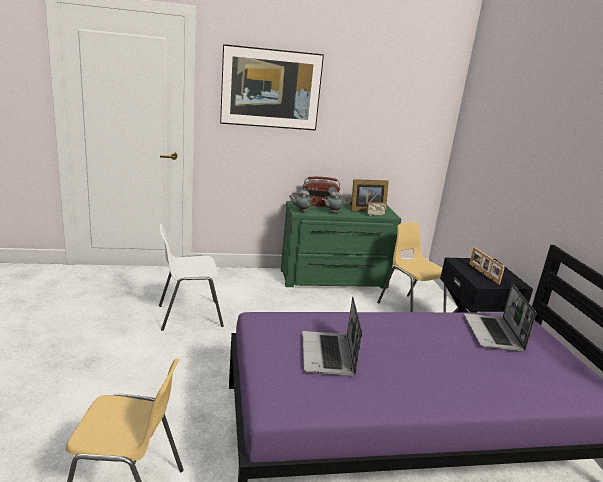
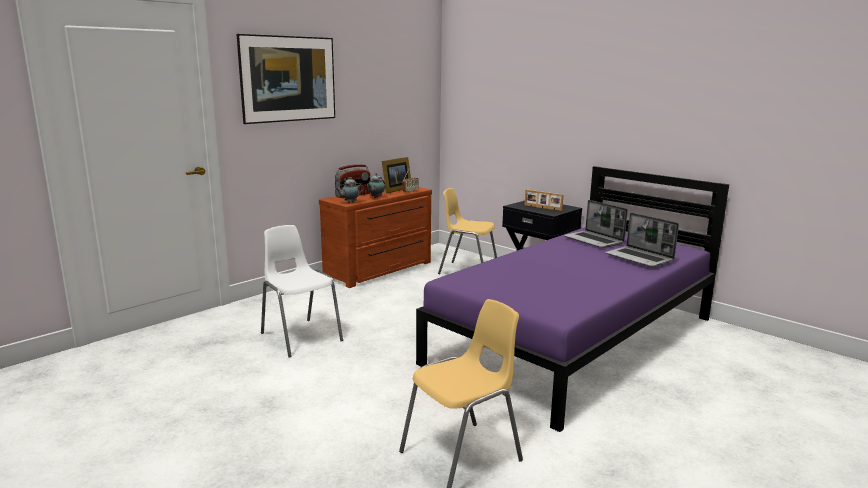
camera: 35 degrees left, 5 degrees down
white chair [159,224,224,331] -> white chair turned 105 degrees clockwise [261,225,343,357]
green dresser [281,201,401,288] -> brown dresser [319,187,432,288]
laptop [302,297,362,376] -> laptop moved to [605,213,679,267]

